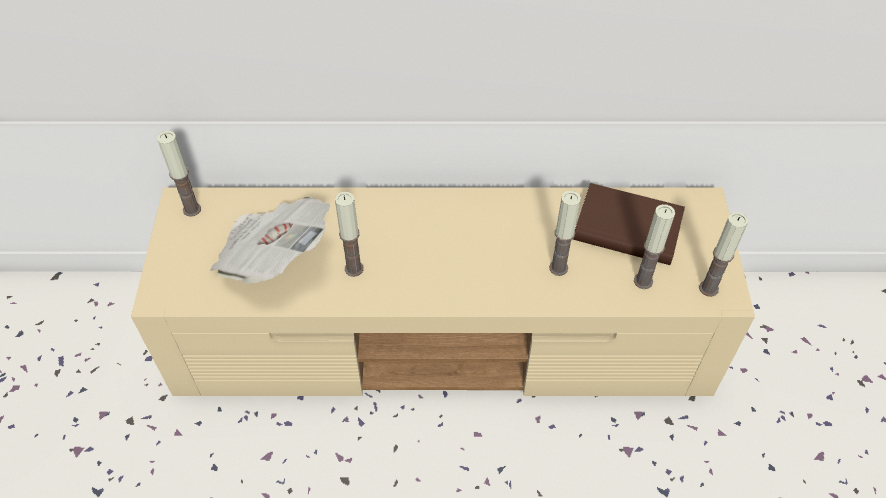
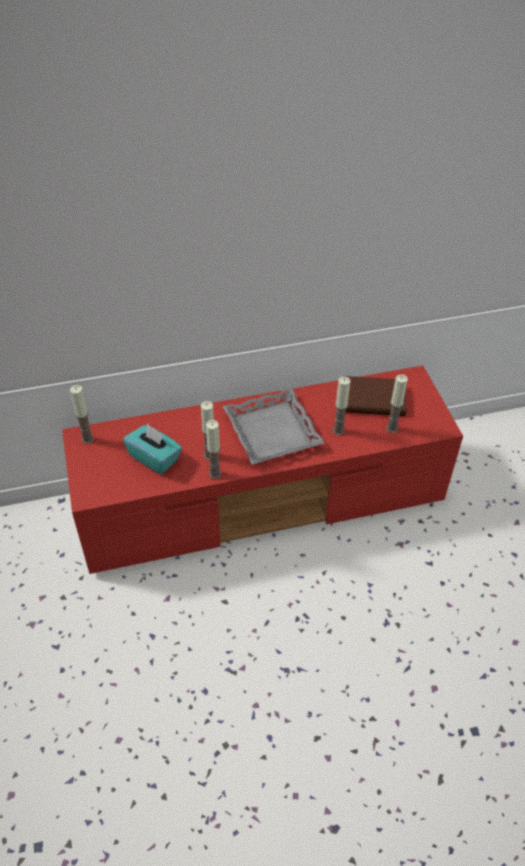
camera: 15 degrees left, 5 degrees down
beige tv stand [131,187,755,396] -> red tv stand [62,366,463,574]
newspaper [210,197,331,284] -> turquoise tissue box [123,424,182,475]
candle [699,212,748,297] -> candle moved to [206,420,221,479]
none -> grey tray [223,387,324,465]

